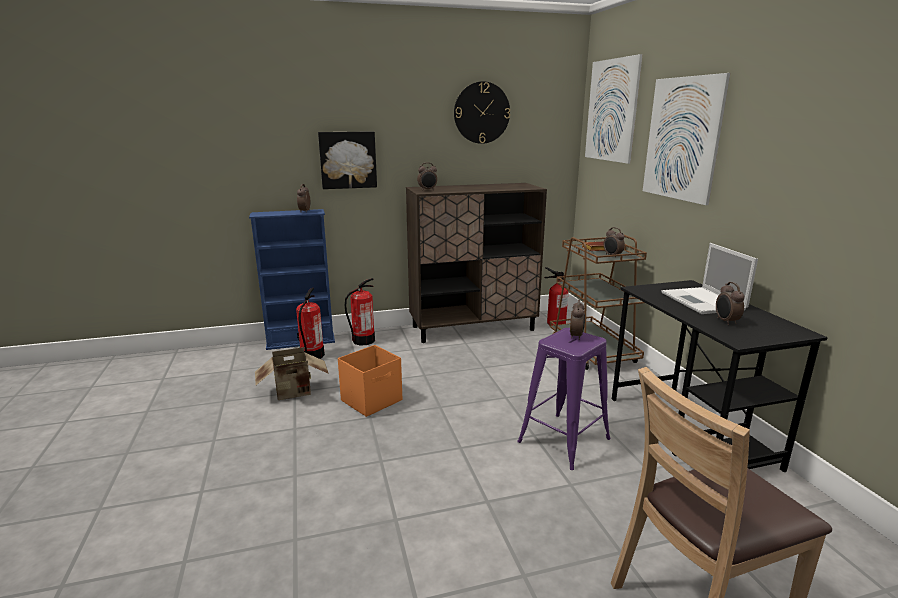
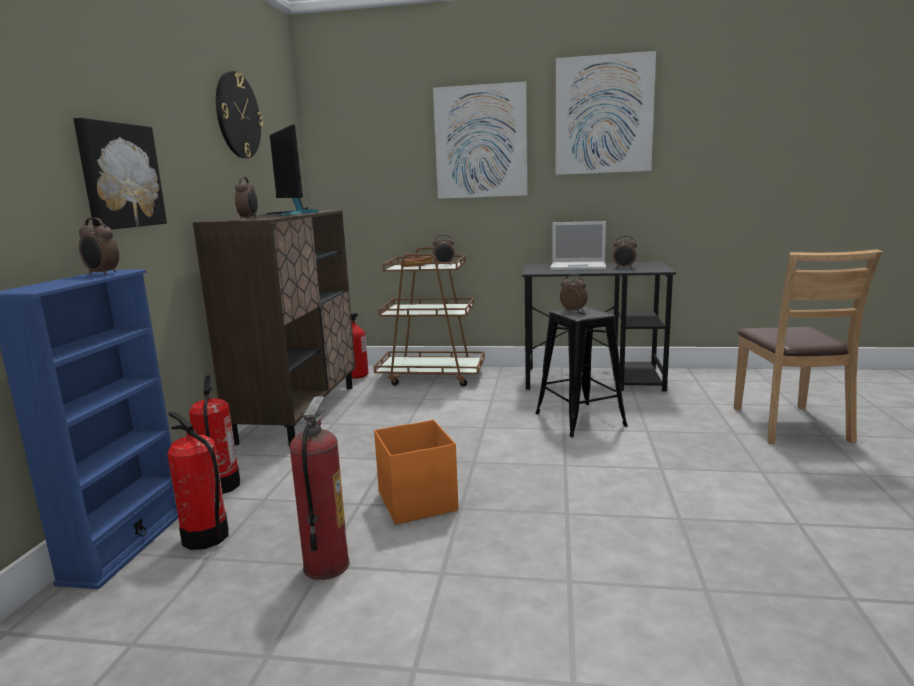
camera: 65 degrees left, 5 degrees down
cardboard box [255,347,329,400] -> fire extinguisher [289,396,350,580]
purple stool [517,328,611,470] -> black stool [536,307,628,438]
picture [585,54,643,164] -> picture moved to [556,51,656,175]
none -> monitor [267,124,318,216]

